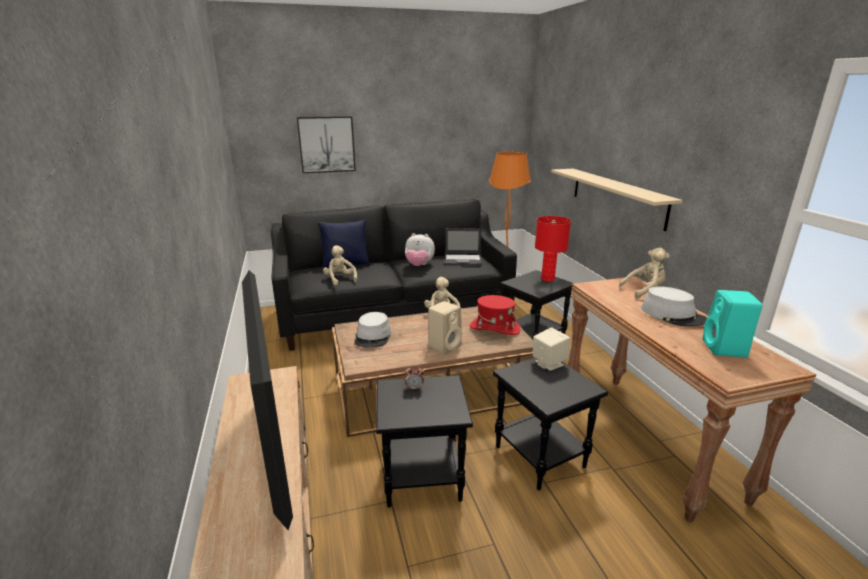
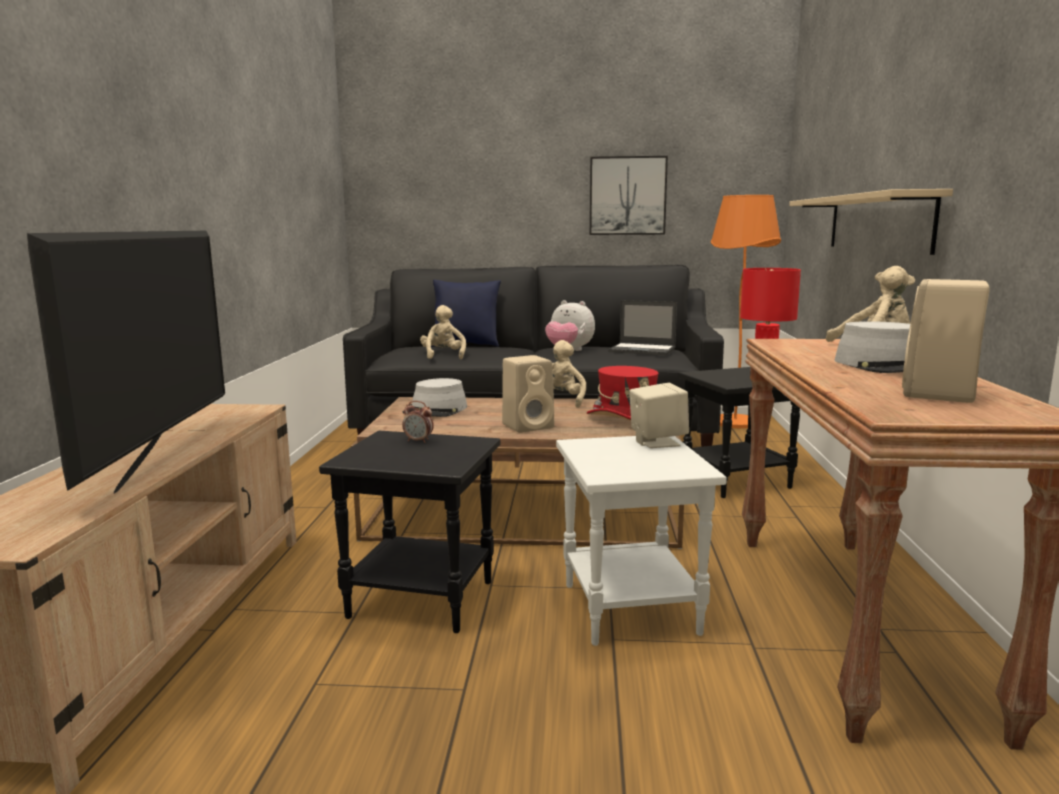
camera: 20 degrees right, 10 degrees down
picture [297,116,356,173] -> picture moved to [590,156,668,235]
black side table [493,358,608,490] -> white side table [556,436,727,646]
turquoise speaker [703,290,763,358] -> beige speaker [902,279,990,403]

